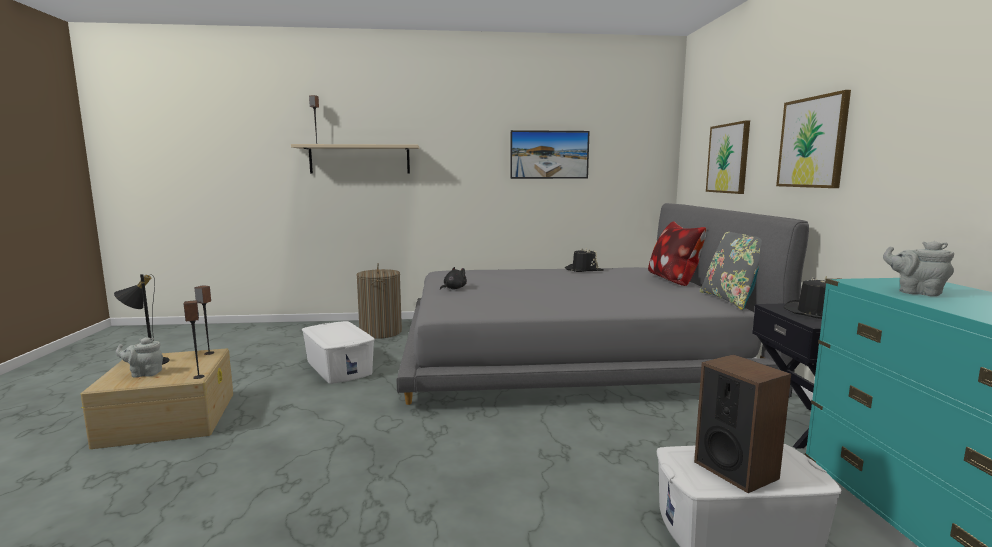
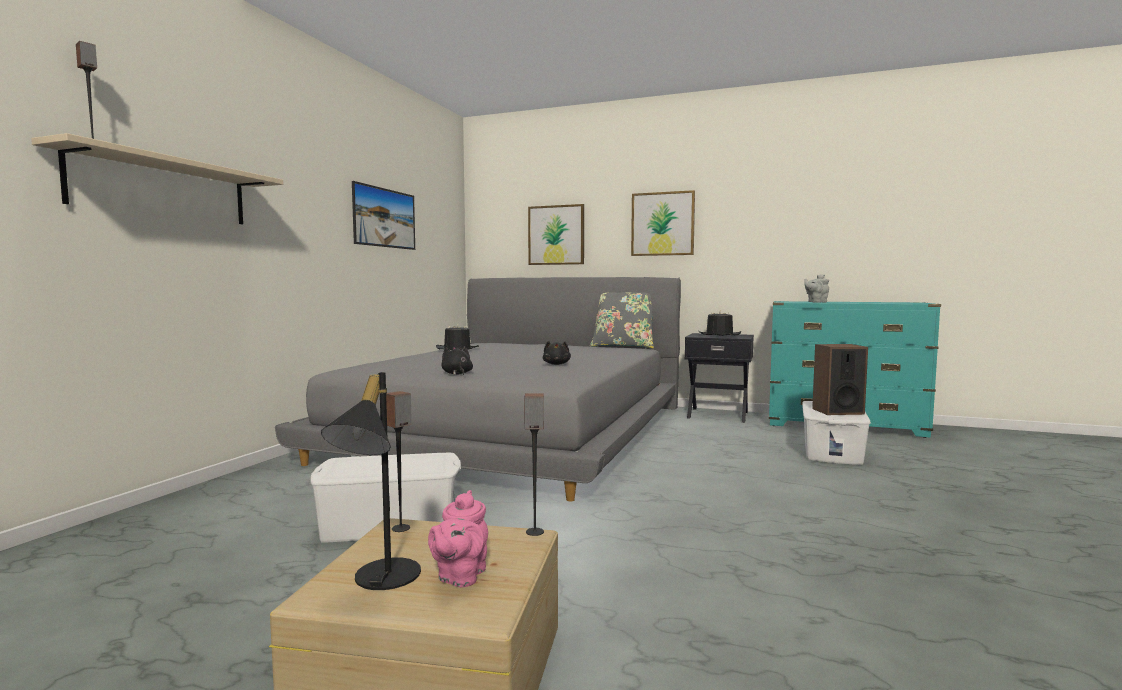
camera: 65 degrees left, 5 degrees down
grey teapot [116,337,163,378] -> pink teapot [428,490,488,587]
laundry basket [356,263,402,339] -> none
pillow [648,221,706,286] -> none
none -> black plush toy [543,341,571,365]

